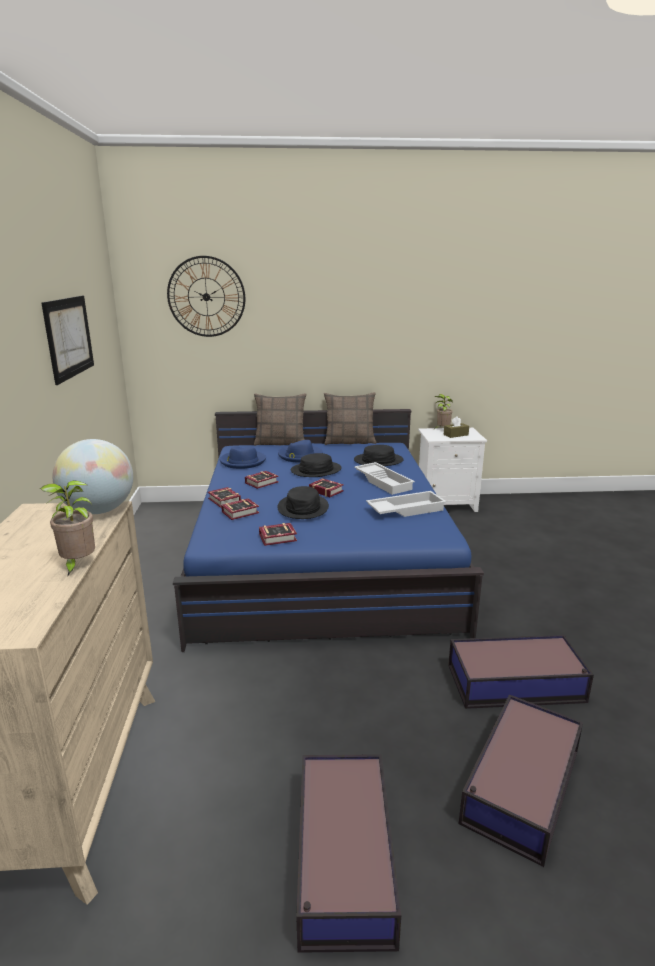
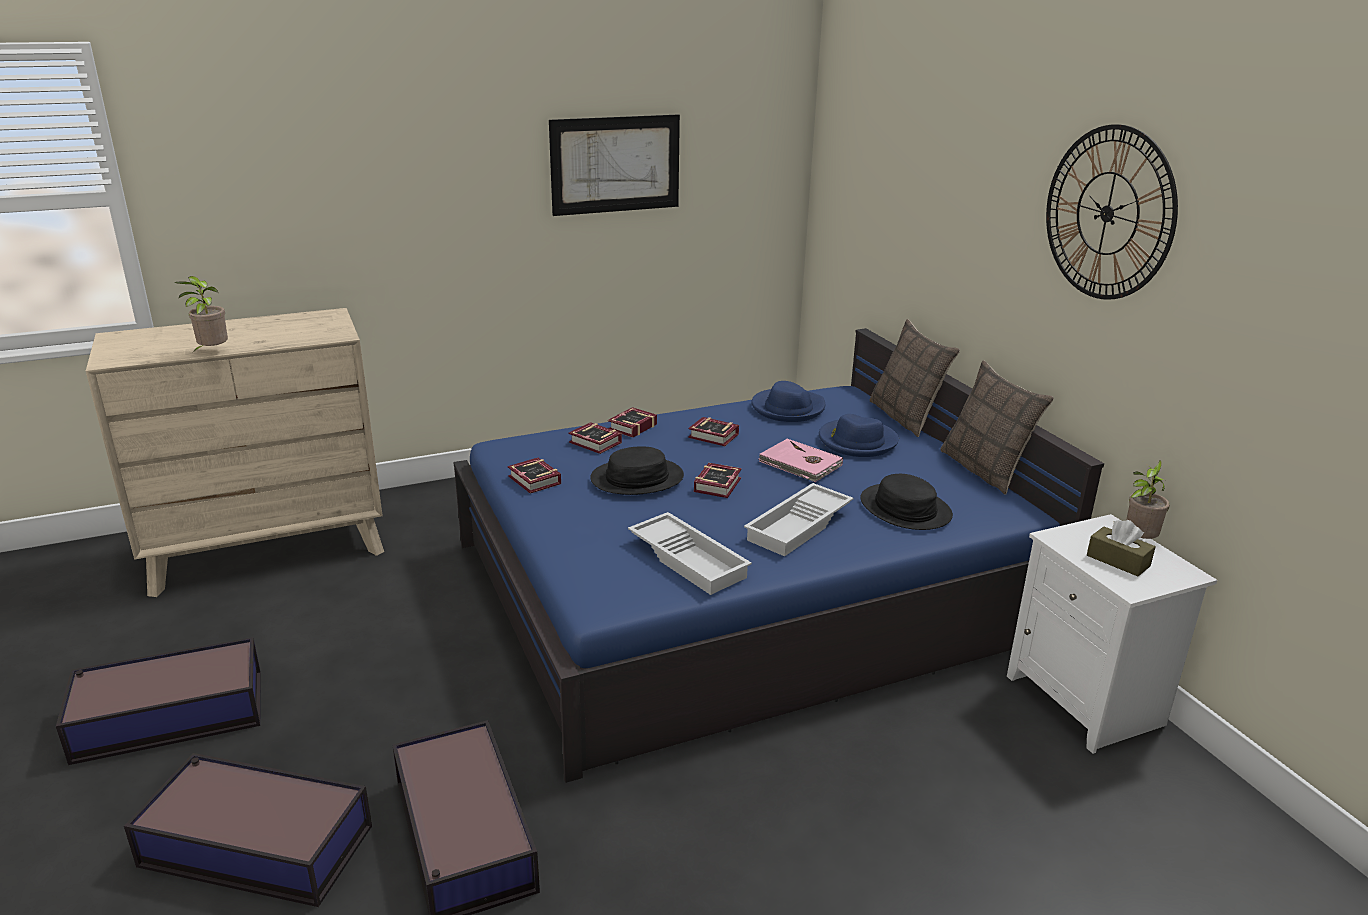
camera: 70 degrees right, 5 degrees up
globe [52,439,133,514] -> none
wall clock [167,256,245,337] -> wall clock moved to [1046,124,1178,300]
black hat [291,453,342,477] -> pink book [758,439,843,482]

